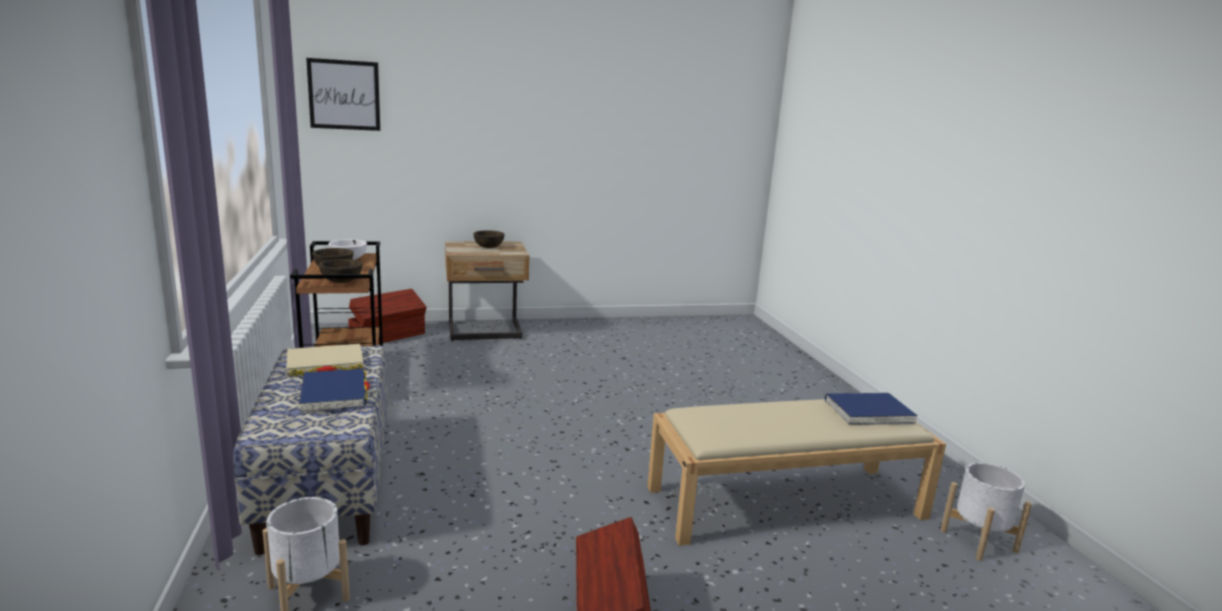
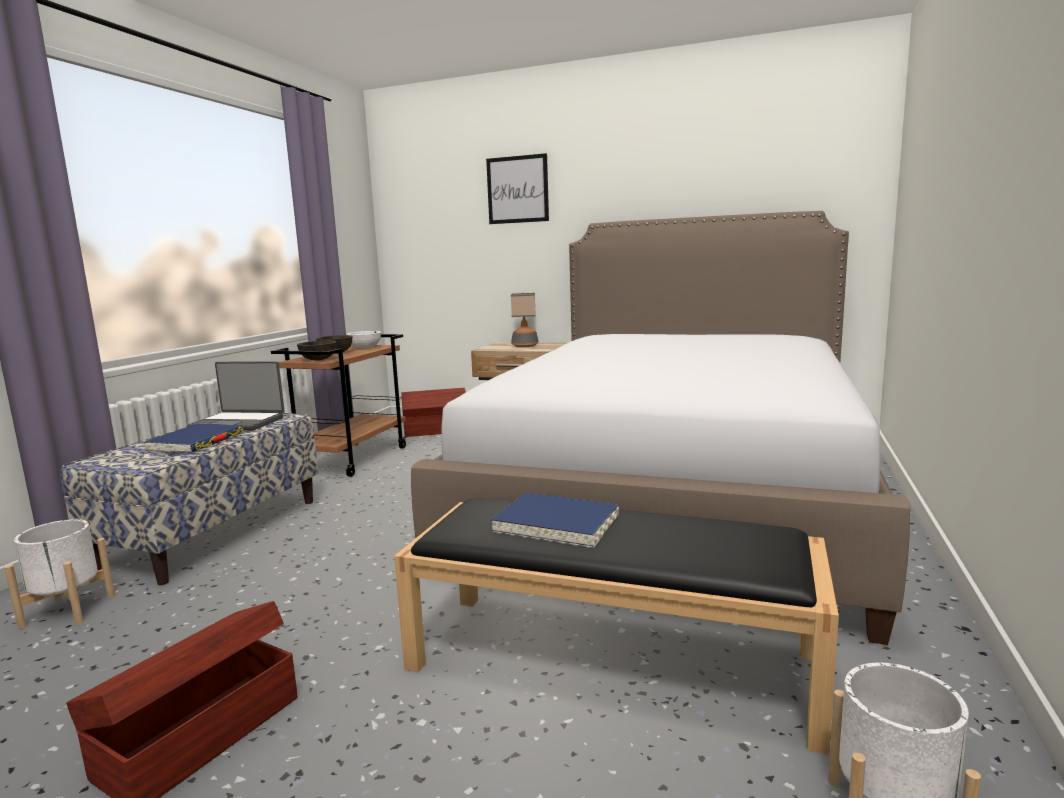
camera: 35 degrees right, 5 degrees down
beige book [286,344,364,376] -> laptop [187,361,285,431]
picture [306,58,380,131] -> picture moved to [486,153,549,224]
brown bowl [473,230,504,248] -> table lamp [511,293,538,347]
beige bench [647,399,946,546] -> black bench [394,498,839,755]
blue book [825,393,918,425] -> blue book moved to [491,493,619,548]
none -> bed [411,211,910,645]

